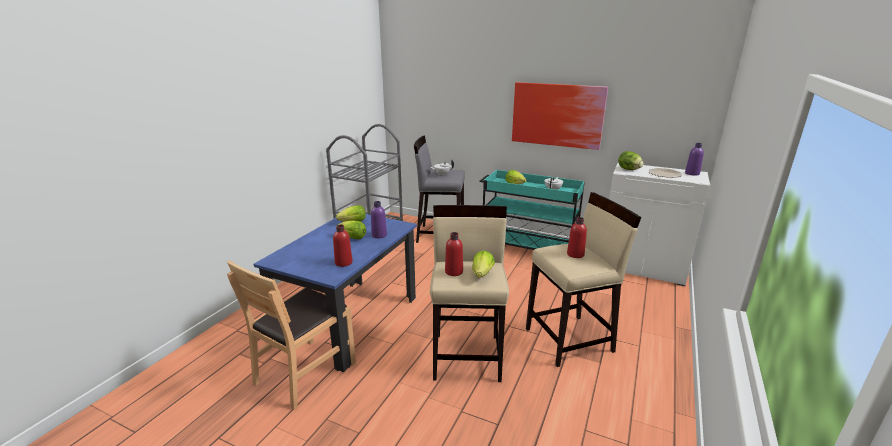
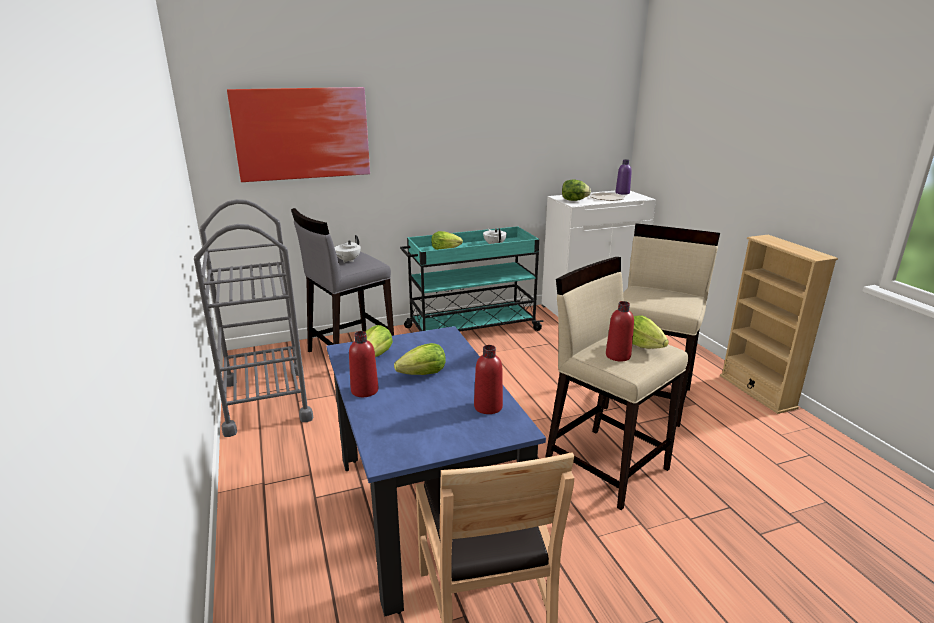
camera: 45 degrees left, 0 degrees up
purple bottle [371,201,387,238] -> none
picture [512,82,608,150] -> picture moved to [227,87,370,182]
red bottle [567,217,587,258] -> red bottle moved to [349,331,379,397]
none -> beige bookcase [720,235,838,414]

